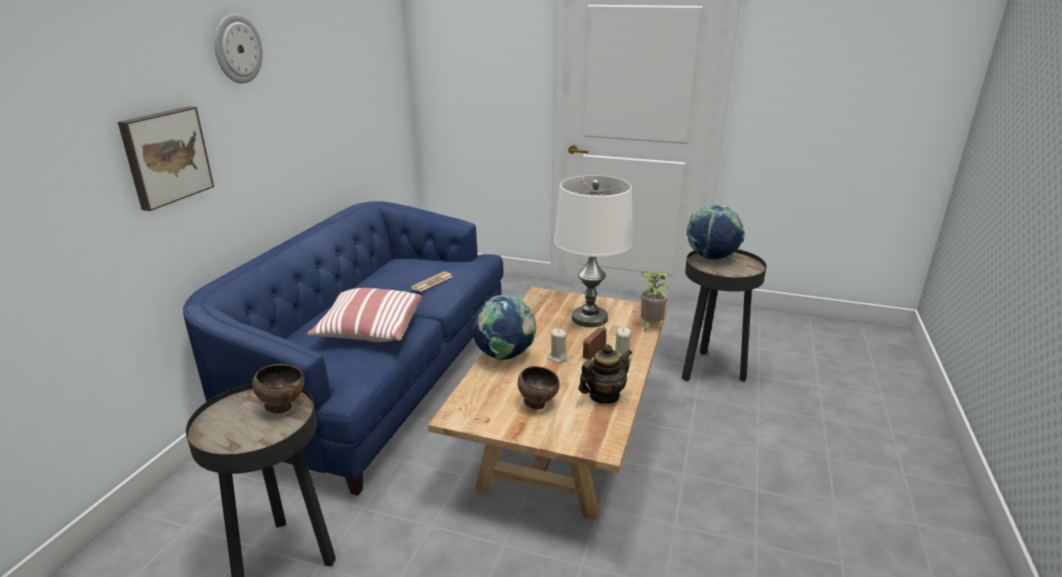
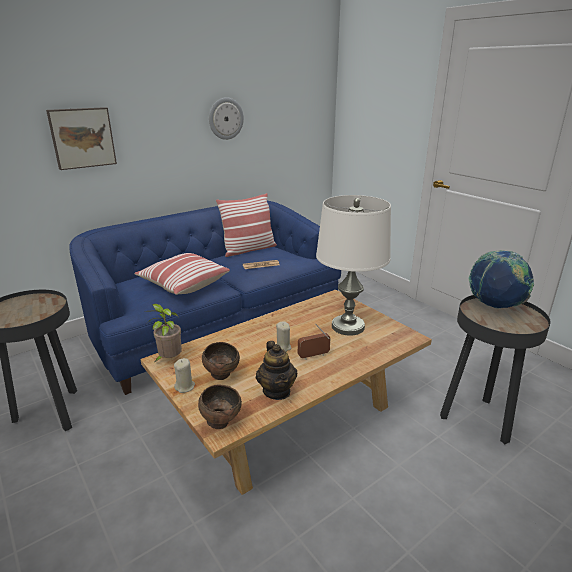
camera: 35 degrees right, 0 degrees up
wall clock [215,14,263,84] -> wall clock moved to [209,97,244,140]
brown bowl [252,364,305,413] -> brown bowl moved to [198,385,242,429]
globe [472,295,536,360] -> none
teapot [579,344,632,404] -> teapot turned 75 degrees clockwise [256,341,297,400]
beige candle [615,327,631,360] -> beige candle moved to [174,358,195,393]
potted plant [641,271,669,332] -> potted plant moved to [144,304,182,362]
none -> pillow [216,193,277,257]

